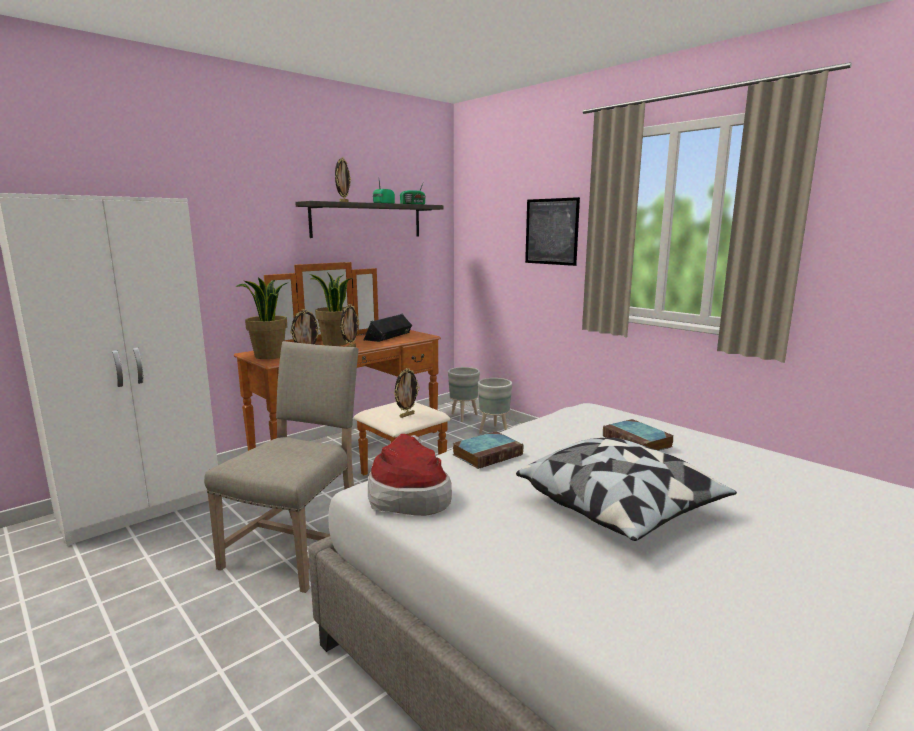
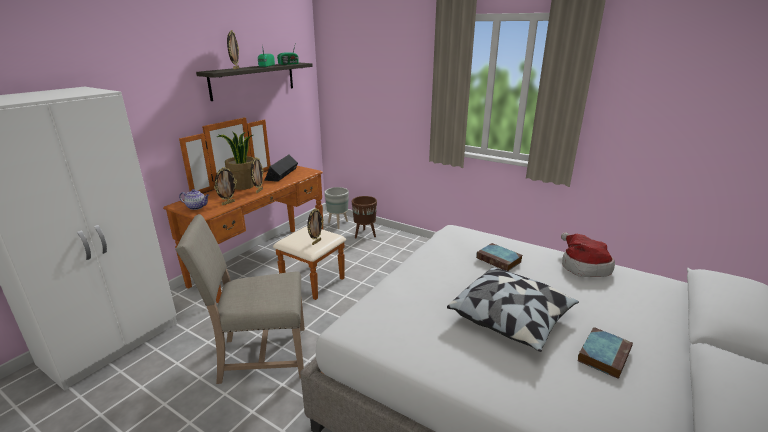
camera: 15 degrees left, 10 degrees up
beige chair [204,341,359,593] -> beige chair turned 105 degrees counterclockwise [175,214,305,384]
potted plant [235,277,287,359] -> teapot [179,189,209,210]
hat [368,434,452,516] -> hat moved to [561,232,615,277]
book [452,431,523,469] -> book moved to [577,327,633,379]
grey planter [478,378,512,434] -> brown planter [352,196,377,238]
picture [525,197,580,266] -> none

